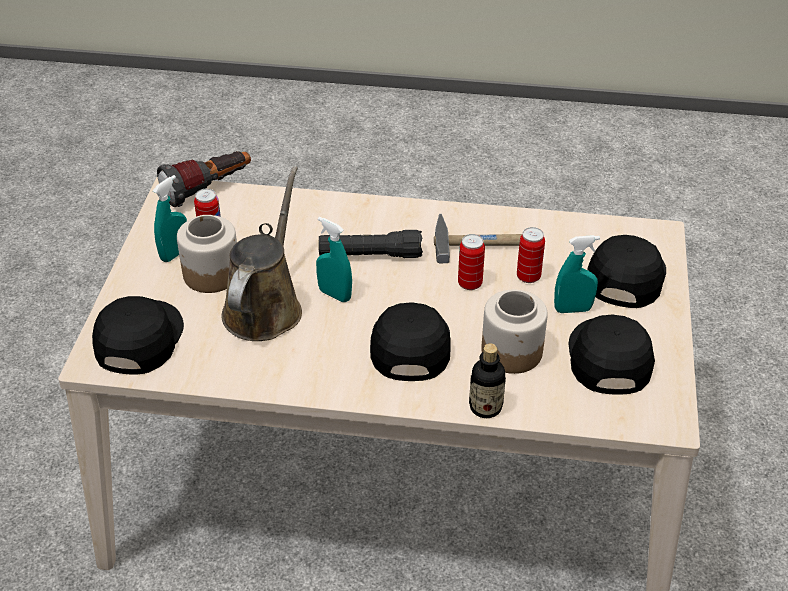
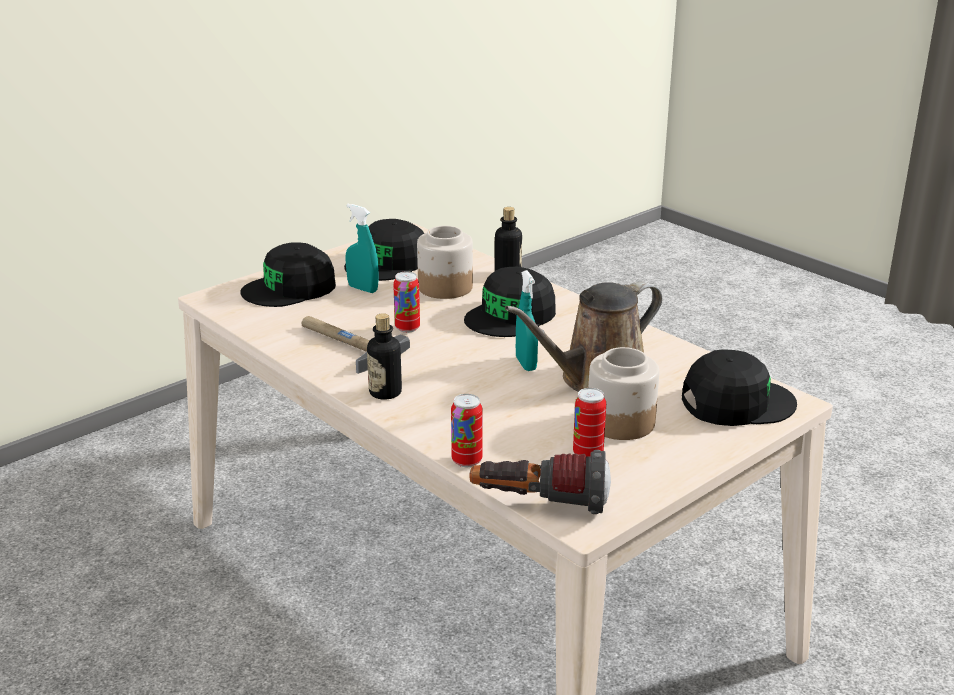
camera: 140 degrees left, 15 degrees down
black cap [92,296,184,375] -> black cap turned 150 degrees counterclockwise [682,349,797,426]
turquoise spray bottle [153,175,187,262] -> none
black flashlight [318,230,423,258] -> none
can [517,227,545,283] -> can moved to [451,394,482,467]
none -> bottle [367,313,402,400]

